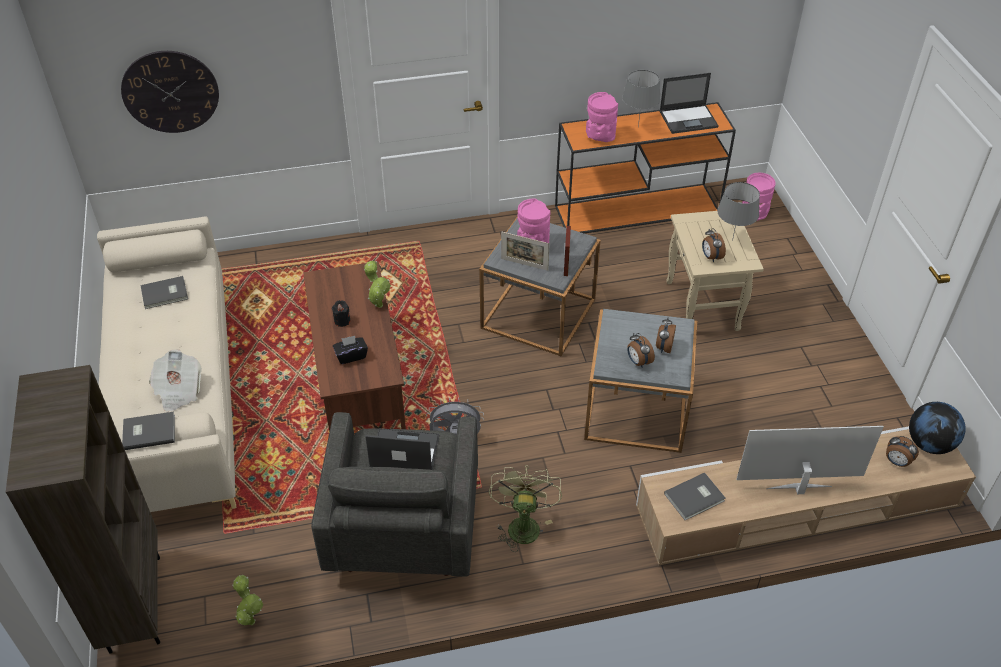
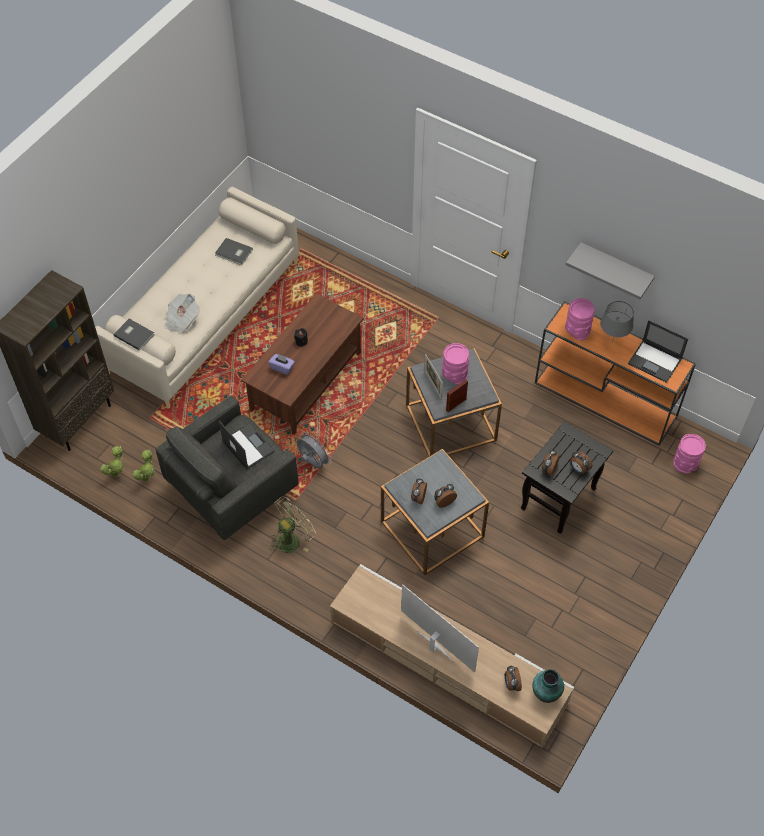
camera: 45 degrees right, 10 degrees up
wall clock [121,51,219,133] -> none
black tissue box [333,336,368,364] -> purple tissue box [268,354,295,375]
potted plant [364,261,391,308] -> potted plant moved to [133,450,155,482]
grey book [664,472,725,520] -> none
beige side table [666,211,764,331] -> black side table [521,421,613,534]
grey table lamp [717,182,760,241] -> alarm clock [570,451,593,474]
globe [909,402,966,454] -> vase [532,669,564,703]
none -> grey shelf [566,242,655,299]

